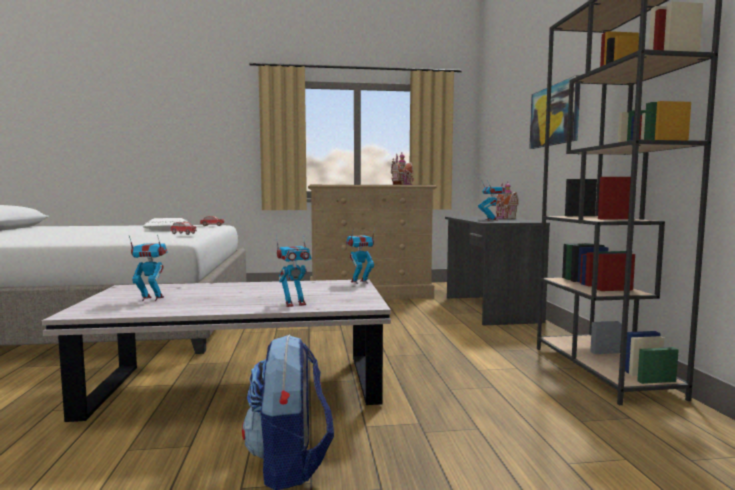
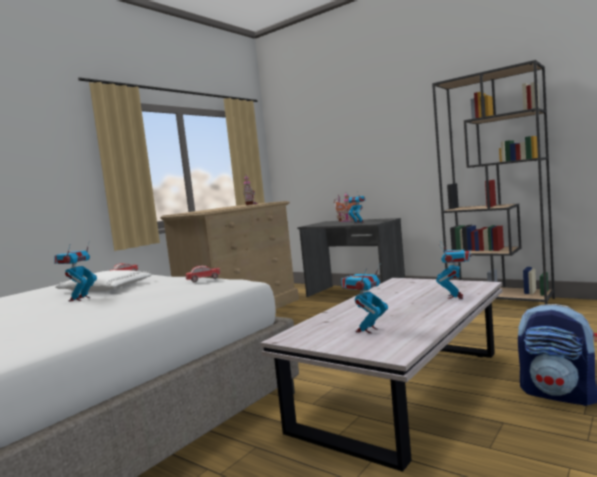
camera: 45 degrees left, 0 degrees up
toy robot [346,228,375,284] -> toy robot moved to [54,240,97,302]
picture [529,75,580,149] -> none

